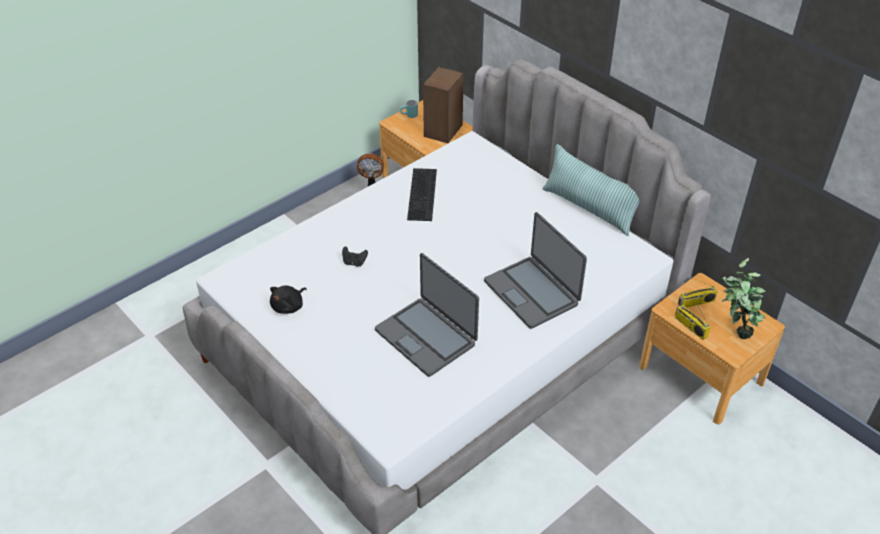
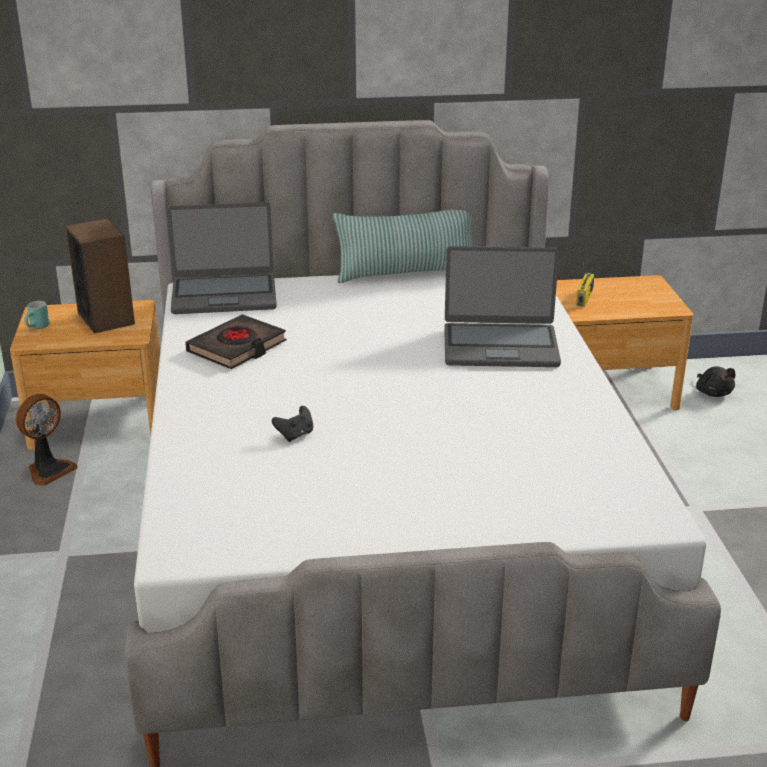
camera: 55 degrees left, 15 degrees down
black plush toy [270,285,307,314] -> black plush toy moved to [696,366,735,397]
laptop [375,253,479,377] -> laptop moved to [167,202,277,314]
keyboard [407,168,437,221] -> black book [185,314,287,369]
radio [675,294,711,340] -> none
potted plant [722,258,766,339] -> none

